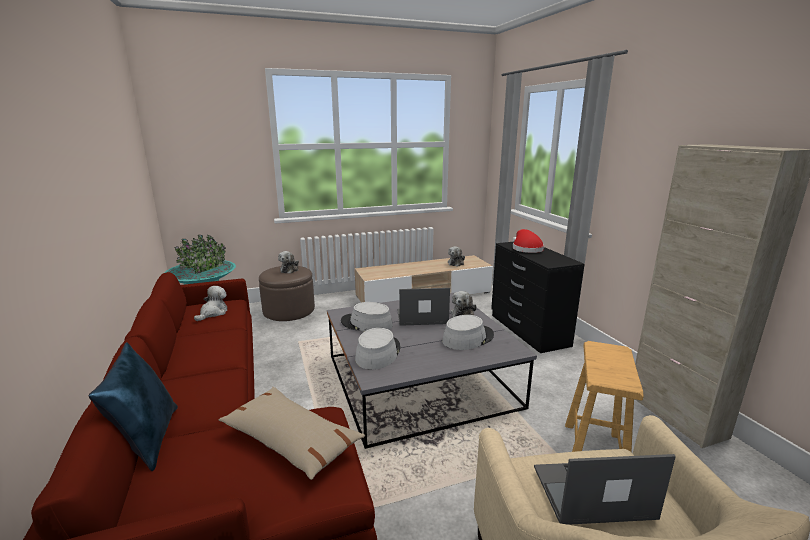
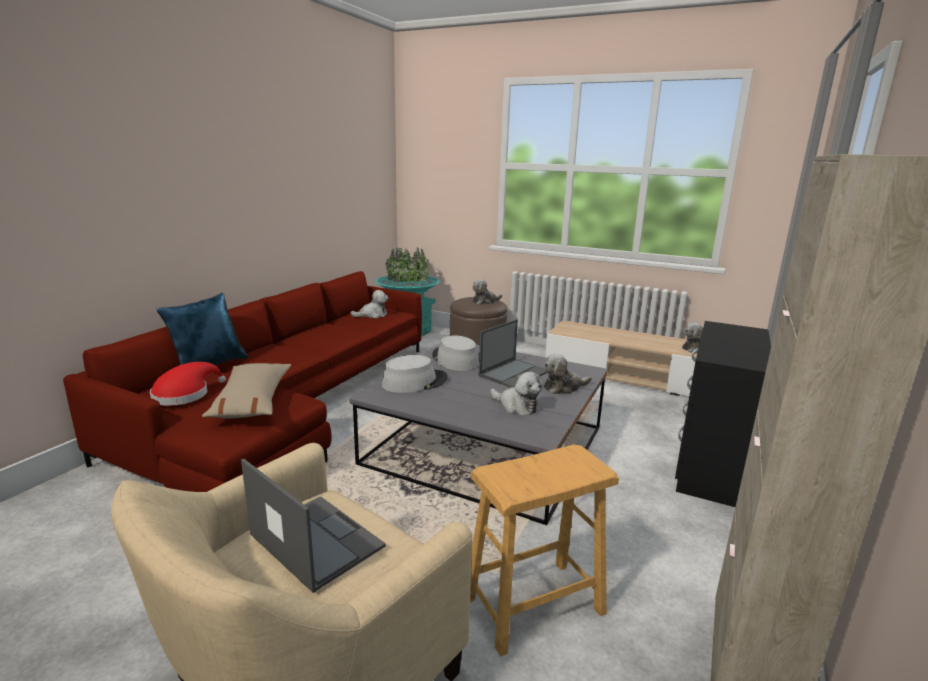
camera: 45 degrees right, 0 degrees up
laptop [397,288,450,326] -> laptop turned 90 degrees clockwise [478,319,548,388]
grey hat [442,315,494,350] -> plush toy [490,372,543,415]
red hat [513,229,544,253] -> red hat moved to [150,362,226,406]

